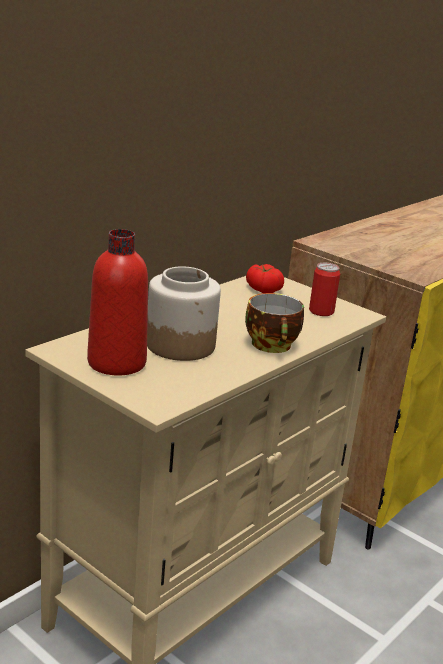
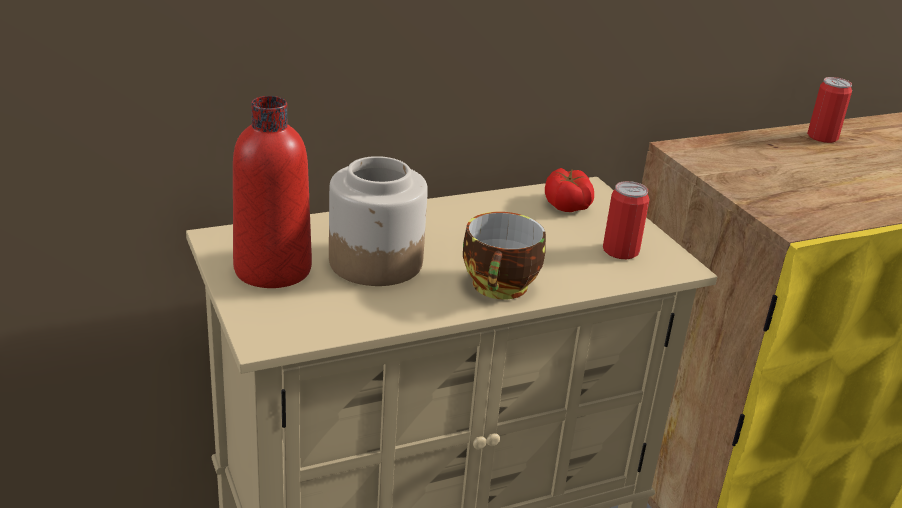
camera: 25 degrees right, 5 degrees up
none -> can [807,77,852,143]

